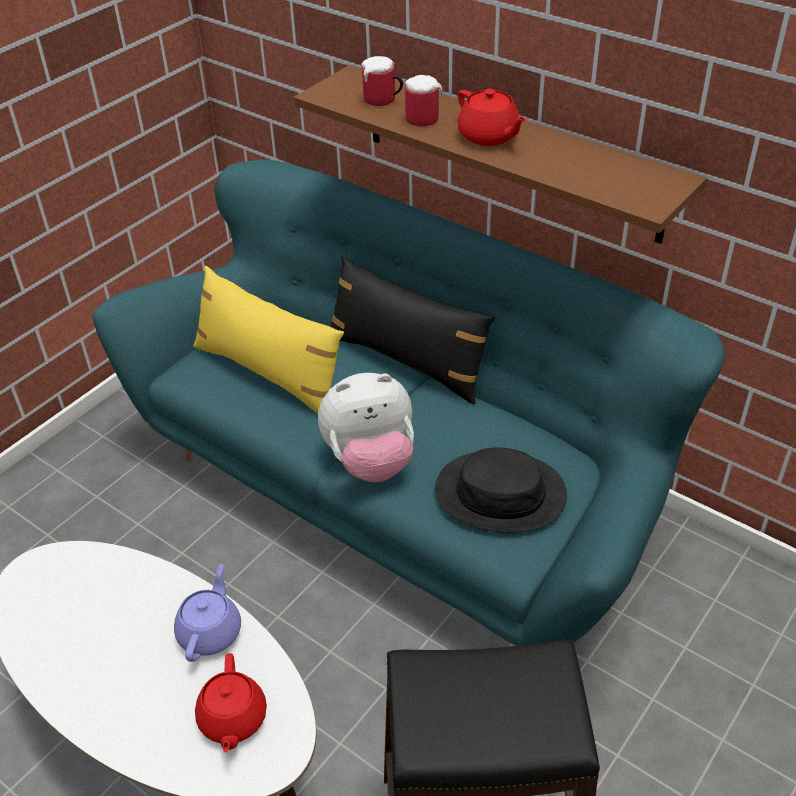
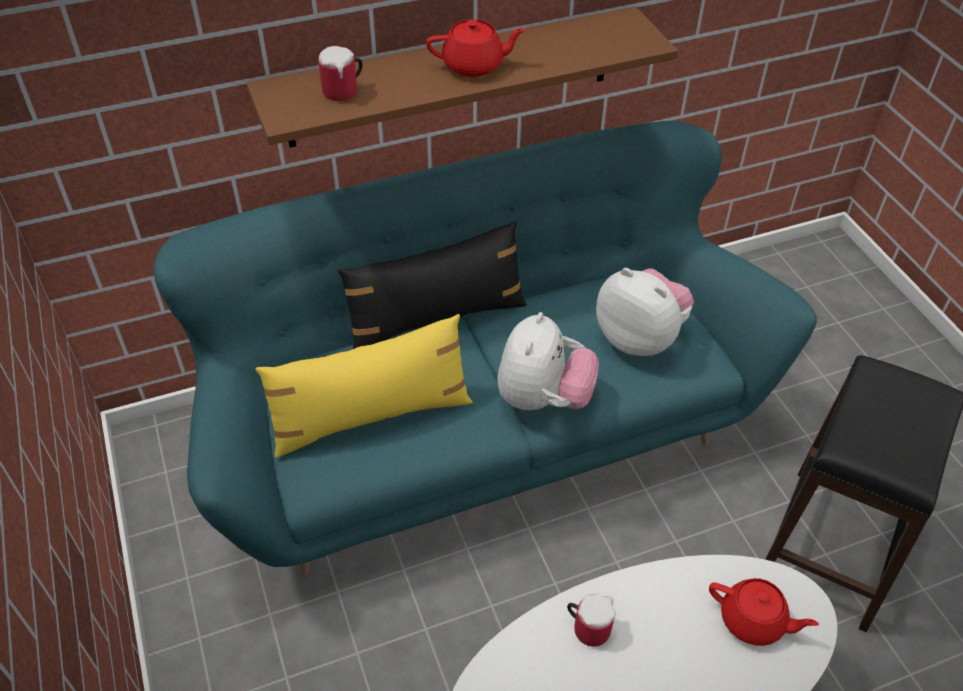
camera: 60 degrees left, 5 degrees up
purple teapot [174,564,241,662] -> none
mug [405,75,443,126] -> mug moved to [567,594,616,647]
black hat [435,447,567,533] -> plush toy [596,268,694,356]

